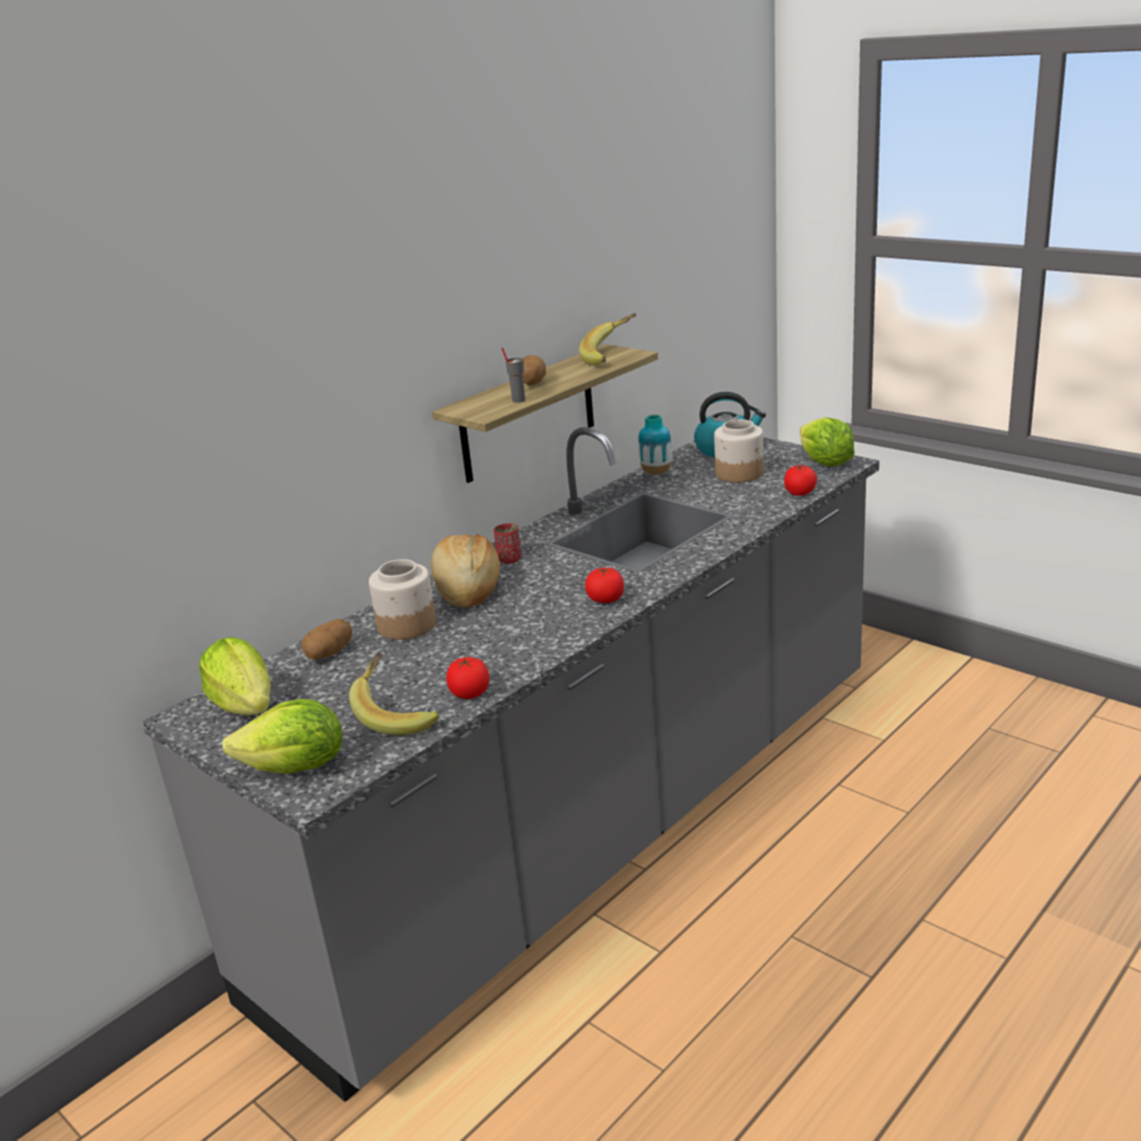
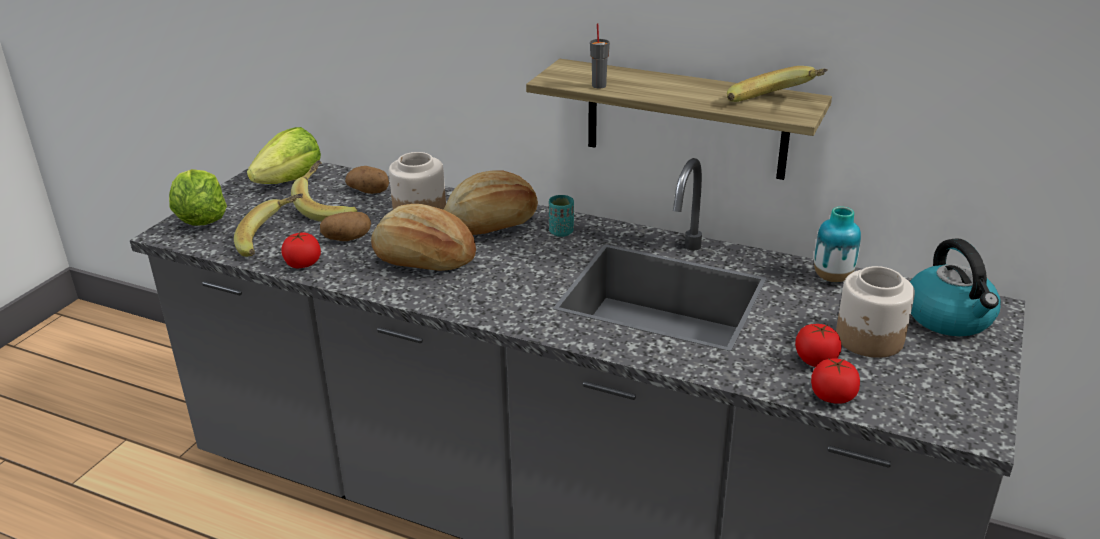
camera: 70 degrees right, 5 degrees up
red cup [494,523,522,564] -> turquoise cup [549,195,574,237]
potato [523,355,546,385] -> potato moved to [320,212,371,241]
tomato [585,567,624,603] -> tomato moved to [795,324,841,367]
lettuce [800,417,855,467] -> none
none -> banana [291,160,357,222]
none -> bread [371,204,476,271]

